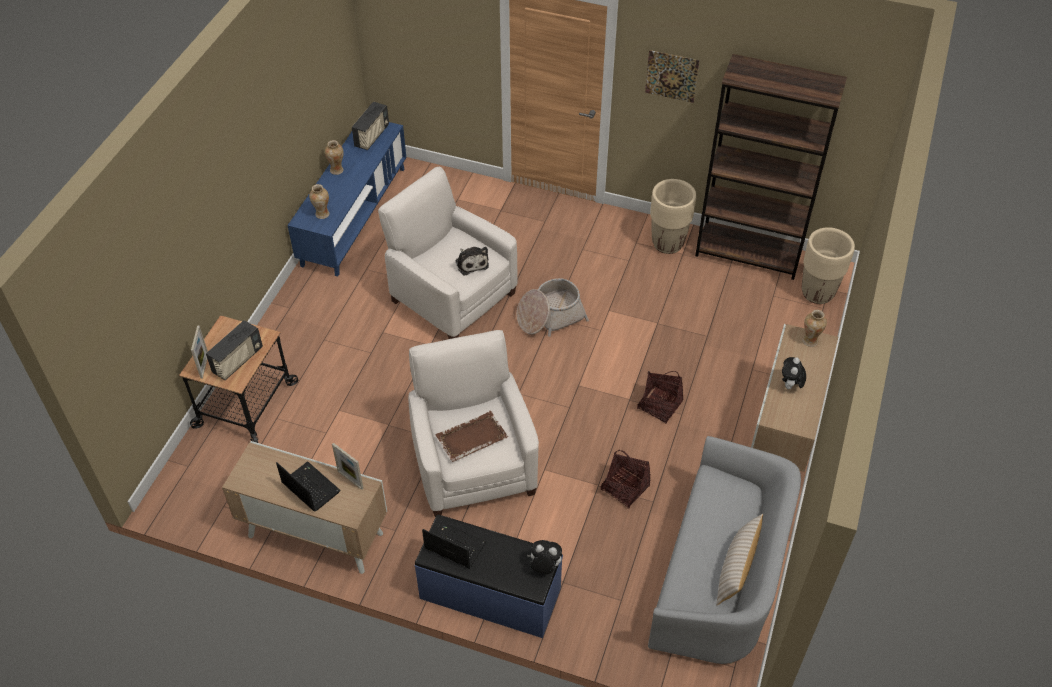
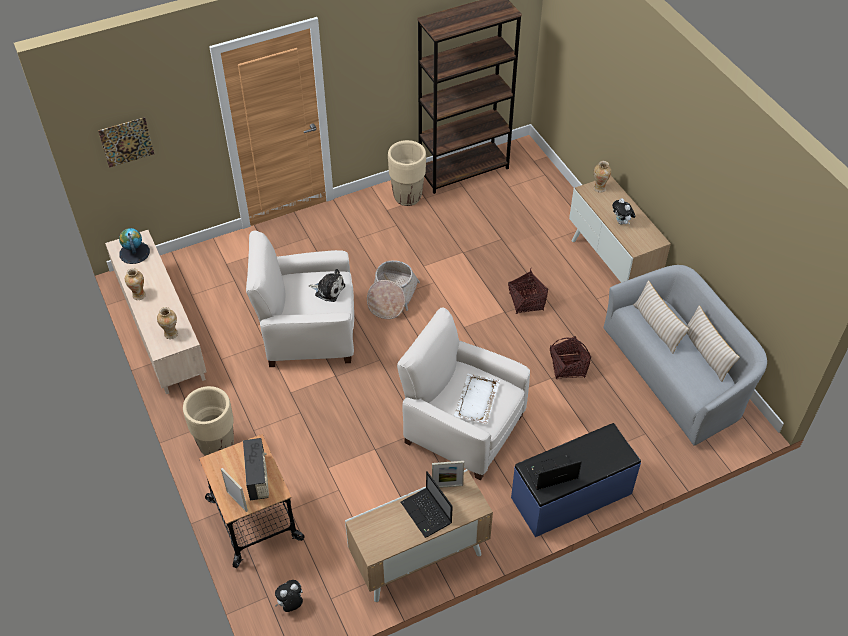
camera: 45 degrees left, 0 degrees up
laptop [276,461,341,512] -> laptop turned 120 degrees counterclockwise [401,471,453,538]
blue tv stand [287,122,406,277] -> beige tv stand [105,230,207,394]
radio [352,102,389,150] -> globe [119,228,150,264]
brown tray [435,411,508,462] -> white tray [454,373,500,424]
plush toy [527,540,562,574] -> plush toy moved to [275,580,303,612]
picture [645,50,700,103] -> picture moved to [98,117,154,168]
beige planter [802,227,855,304] -> beige planter moved to [183,386,234,456]
none -> beige pillow [634,280,689,354]

